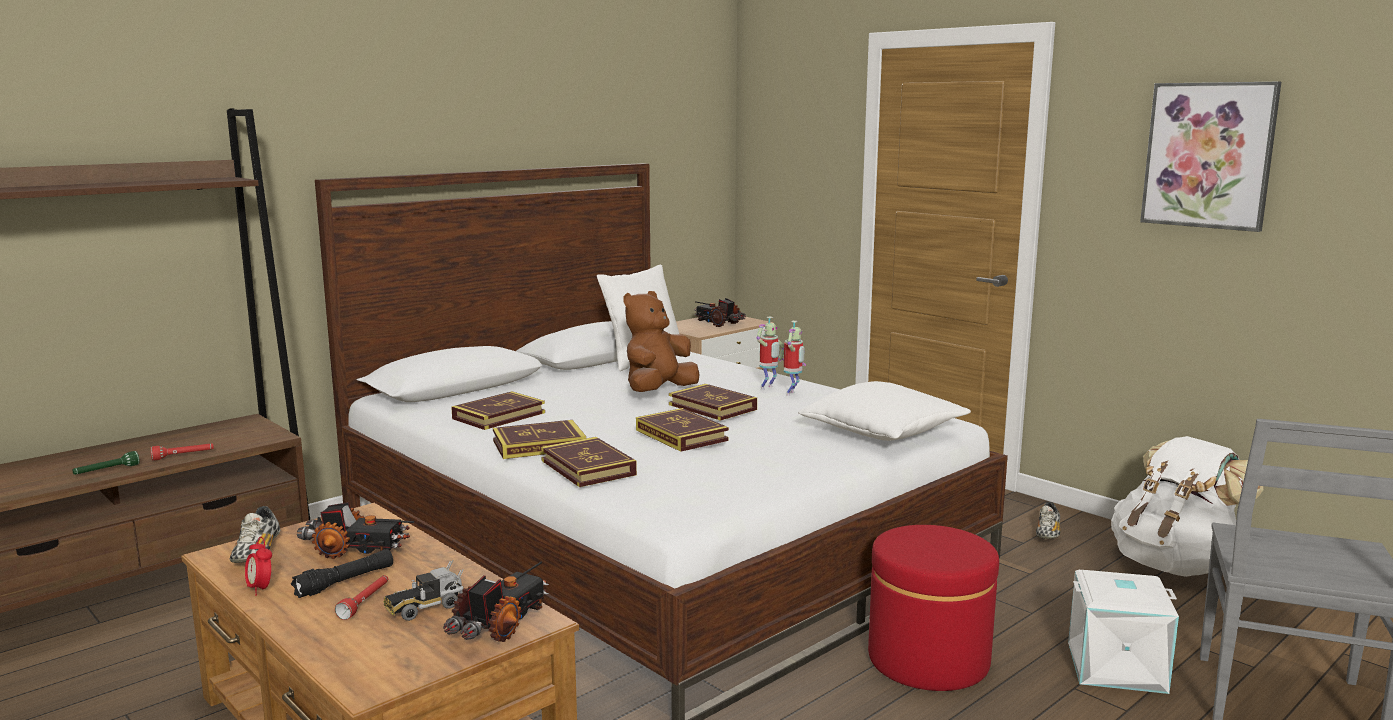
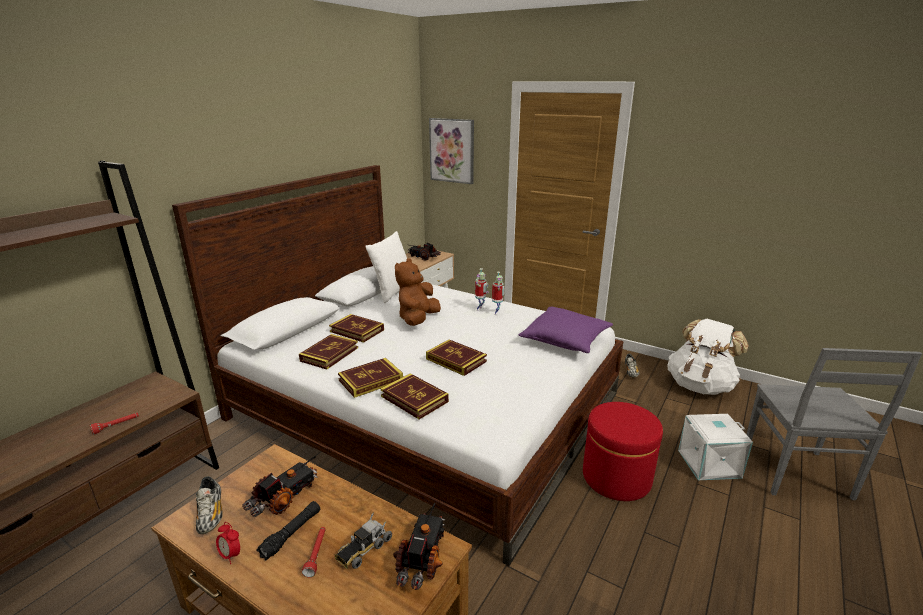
camera: 15 degrees left, 10 degrees up
green flashlight [72,451,140,475] -> none
toy truck [297,502,414,559] -> toy truck turned 45 degrees counterclockwise [242,456,317,517]
book [669,384,757,421] -> book moved to [329,314,384,343]
white pillow [798,381,971,441] -> purple pillow [519,306,613,353]
picture [1140,82,1281,232] -> picture moved to [429,118,474,184]

